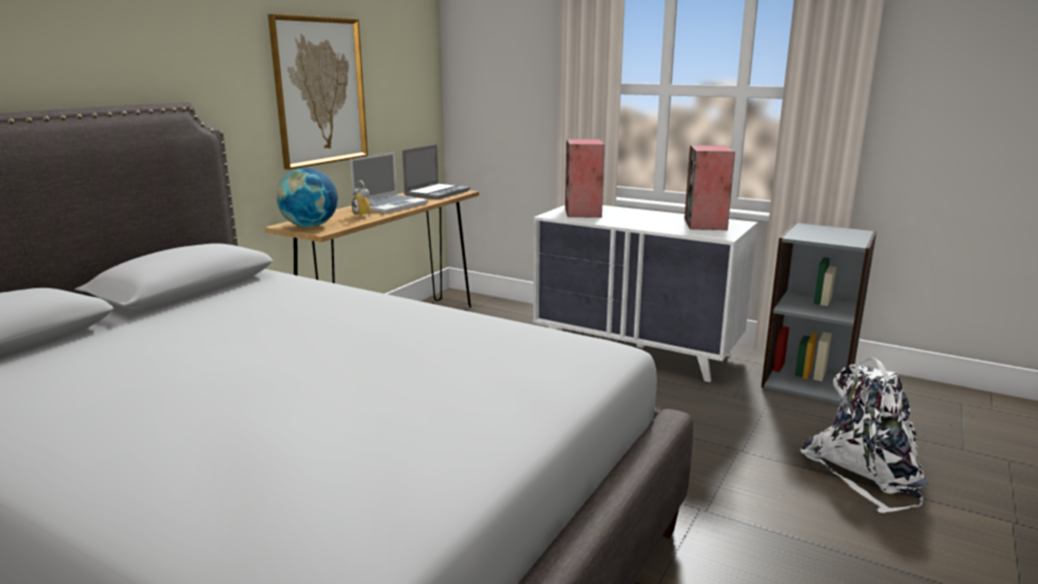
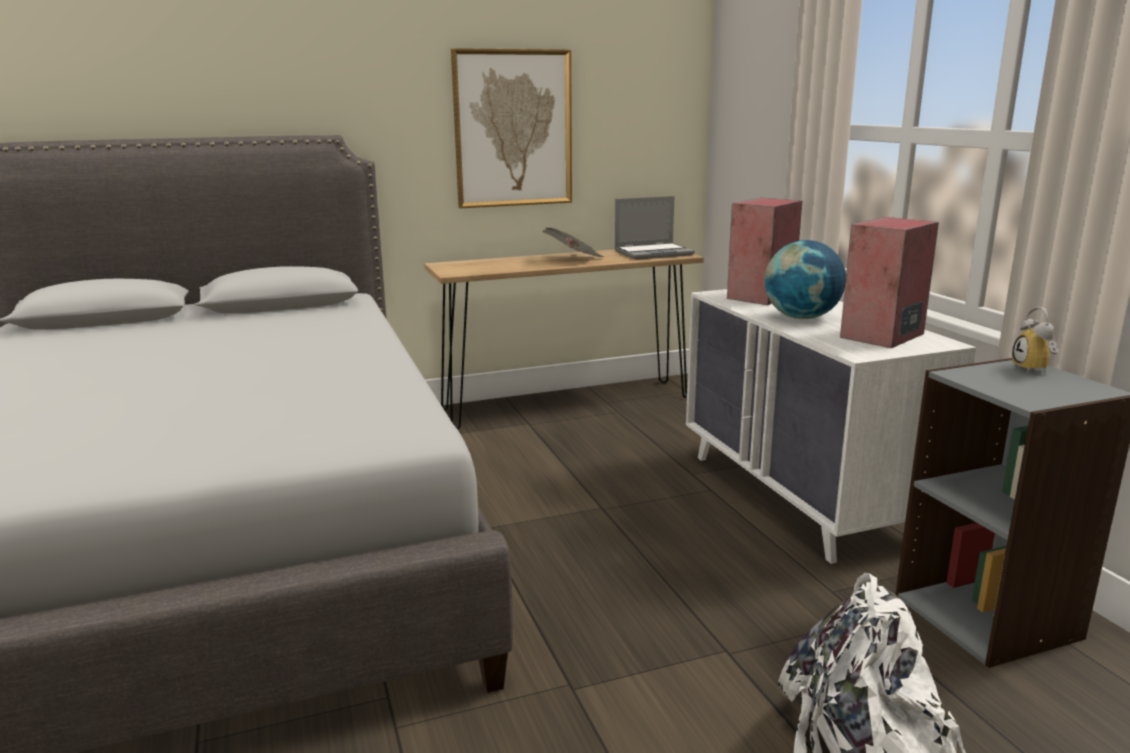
camera: 40 degrees right, 0 degrees up
globe [276,168,338,227] -> globe moved to [765,240,846,319]
laptop [350,152,428,214] -> newspaper [542,228,605,257]
alarm clock [352,180,375,218] -> alarm clock moved to [1012,307,1059,374]

